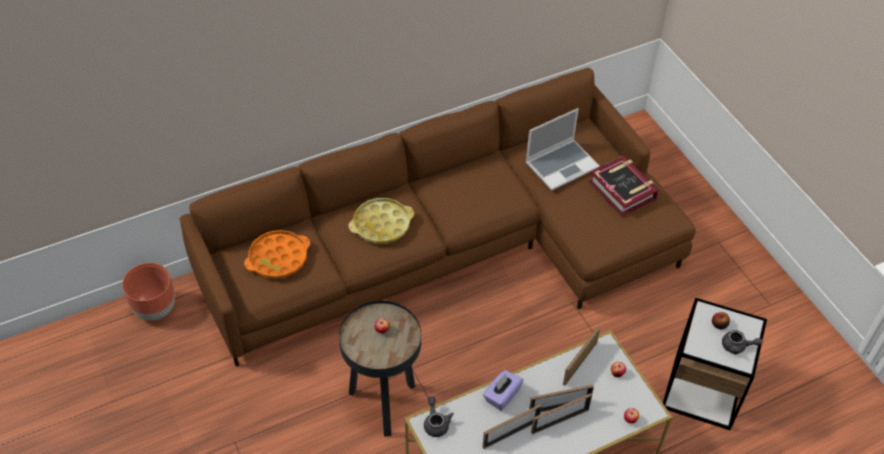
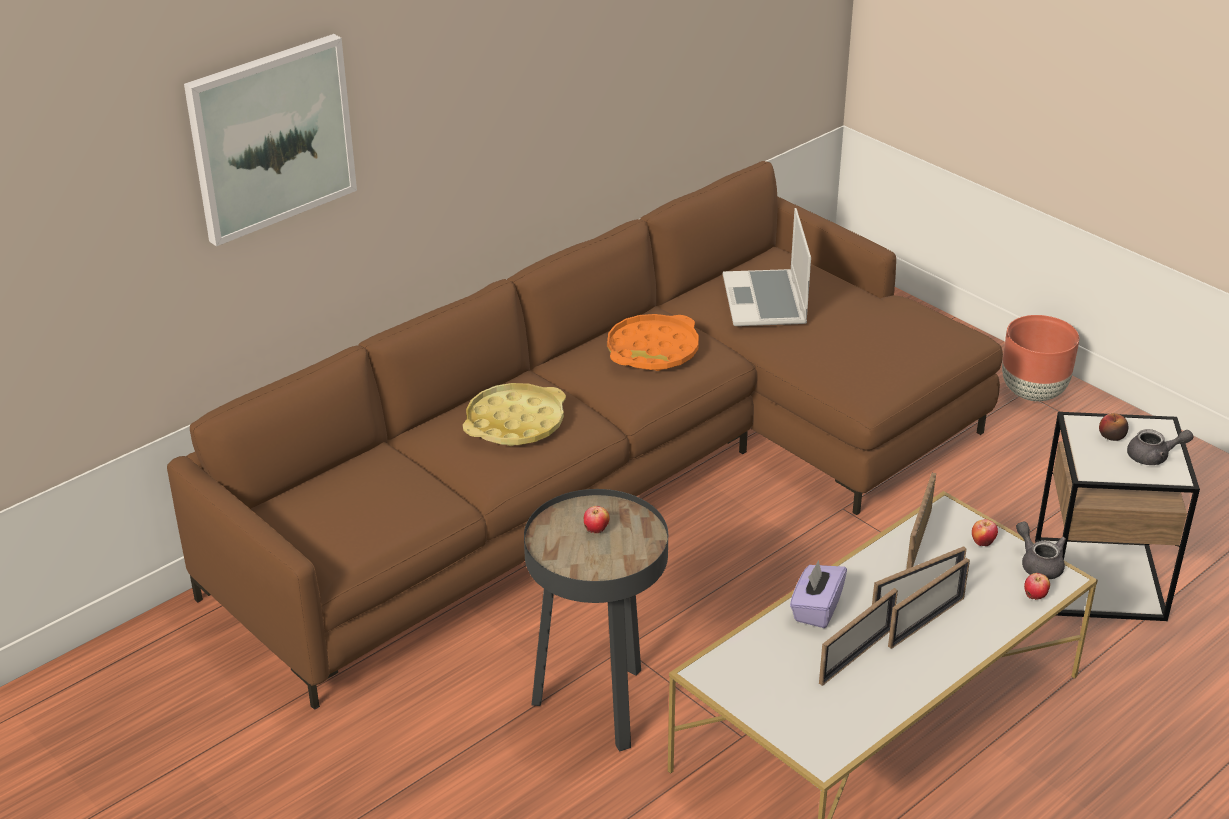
camera: 15 degrees left, 15 degrees down
brown planter [122,263,175,321] -> brown planter moved to [1002,315,1079,401]
orange tray [244,230,310,279] -> orange tray moved to [607,314,699,371]
grey teapot [424,396,454,437] -> grey teapot moved to [1016,521,1066,579]
laptop [526,108,600,191] -> laptop turned 135 degrees clockwise [723,208,811,326]
book [589,155,659,217] -> none
none -> picture [184,34,357,246]

